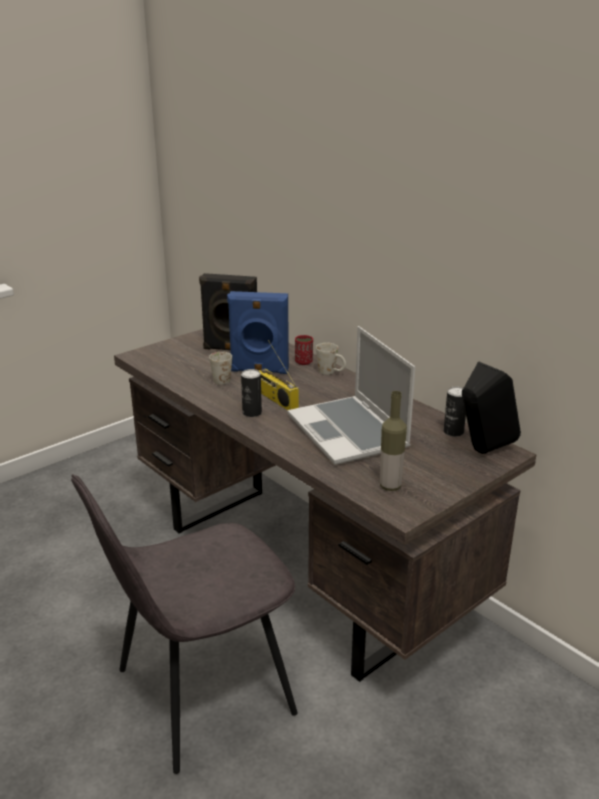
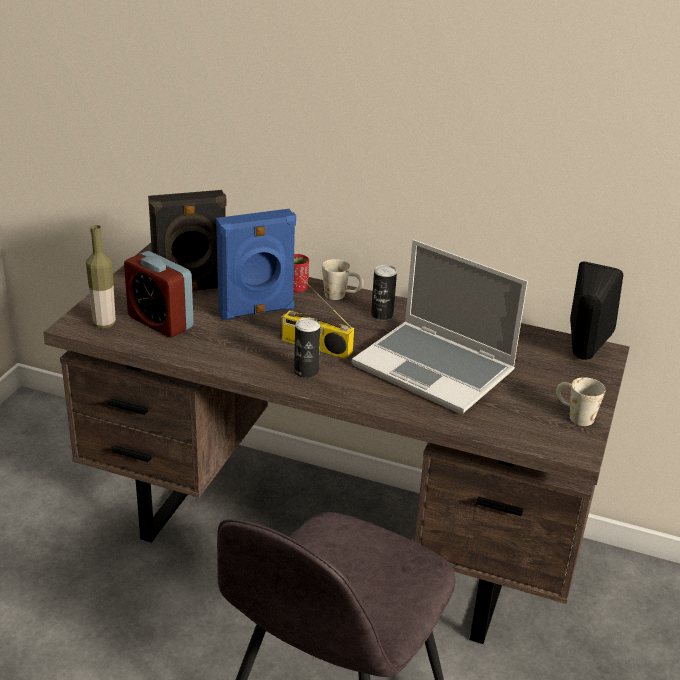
camera: 30 degrees left, 5 degrees up
white mug [209,352,232,385] -> white mug moved to [556,377,606,426]
bottle [380,391,407,491] -> bottle moved to [86,225,116,328]
can [444,387,466,437] -> can moved to [371,265,397,320]
none -> alarm clock [124,251,194,337]

